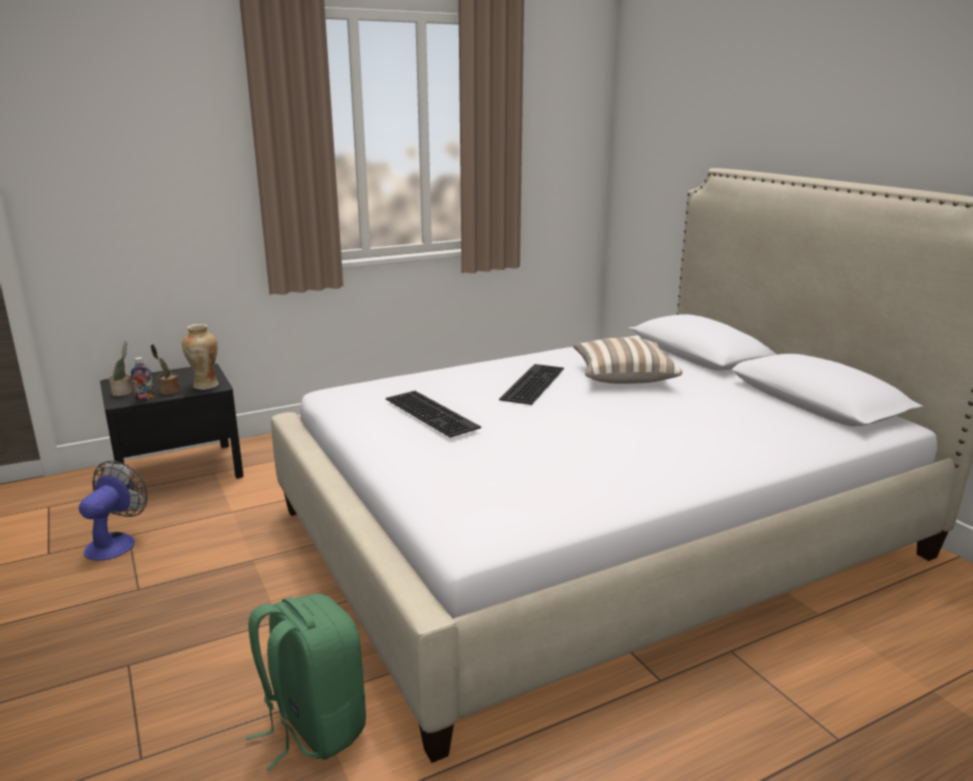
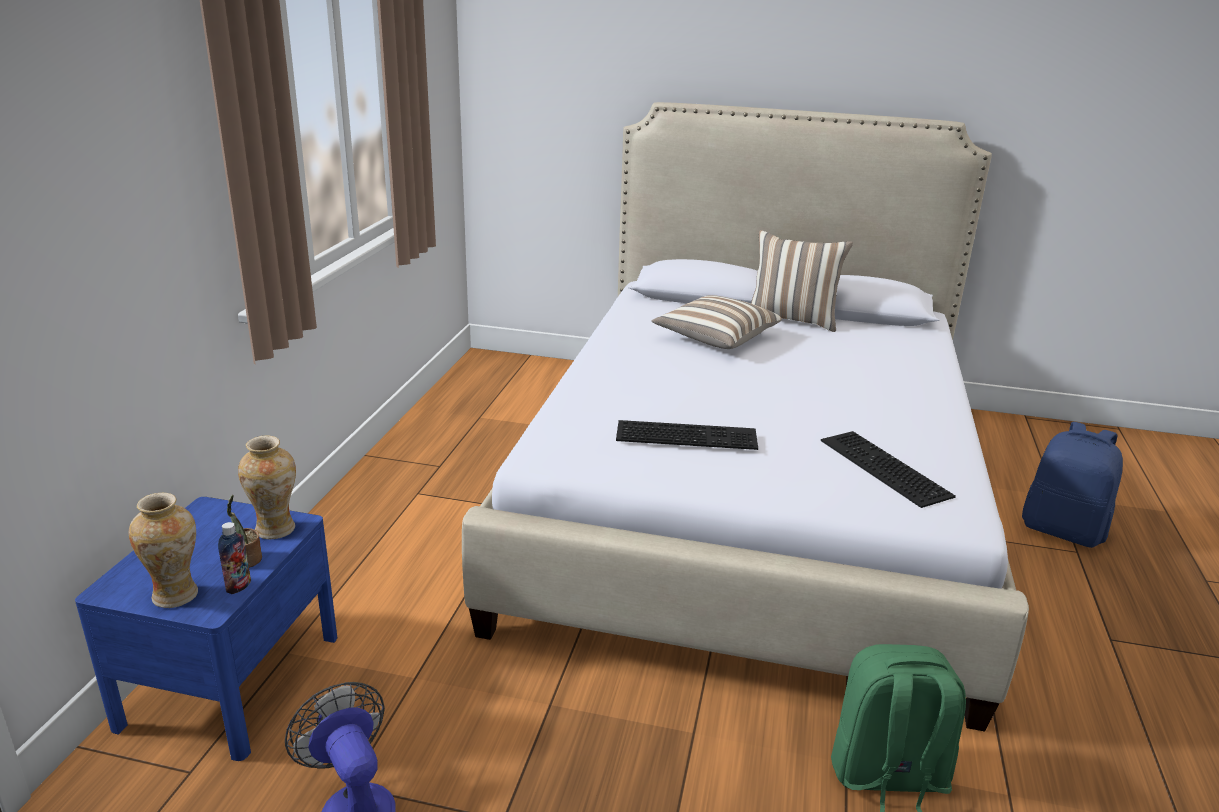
camera: 50 degrees left, 5 degrees up
black nightstand [100,363,244,479] -> blue nightstand [75,497,337,761]
potted plant [109,341,132,396] -> vase [129,493,198,608]
keyboard [499,364,564,405] -> keyboard moved to [821,431,956,508]
none -> pillow [751,230,853,332]
none -> blue backpack [1022,422,1123,548]

